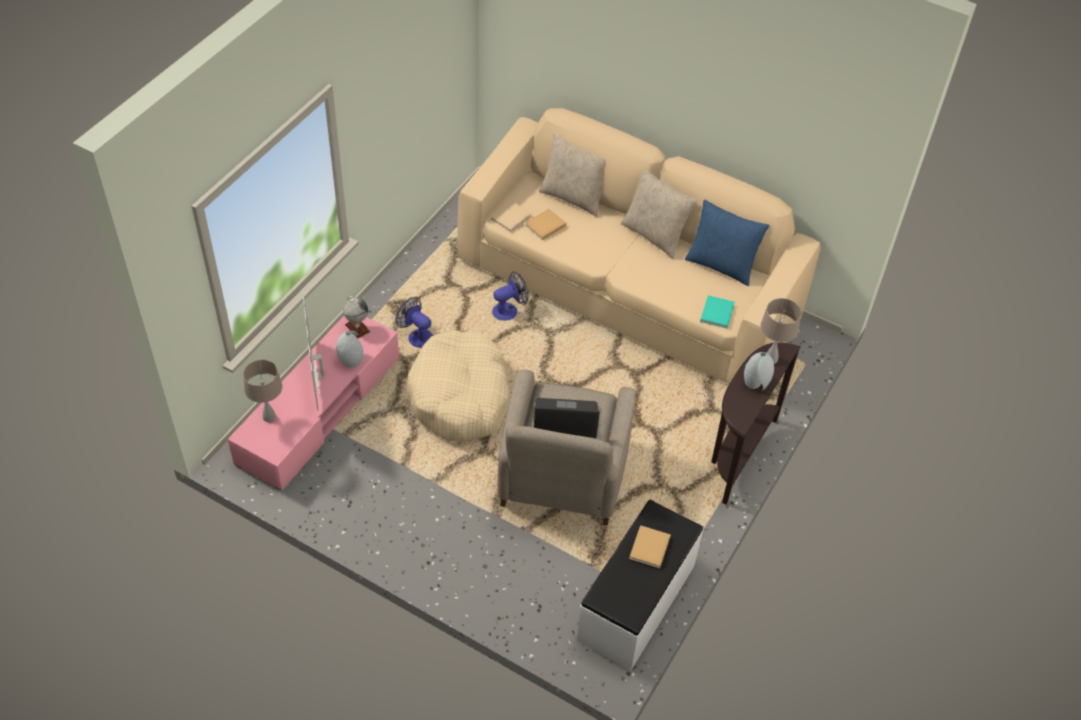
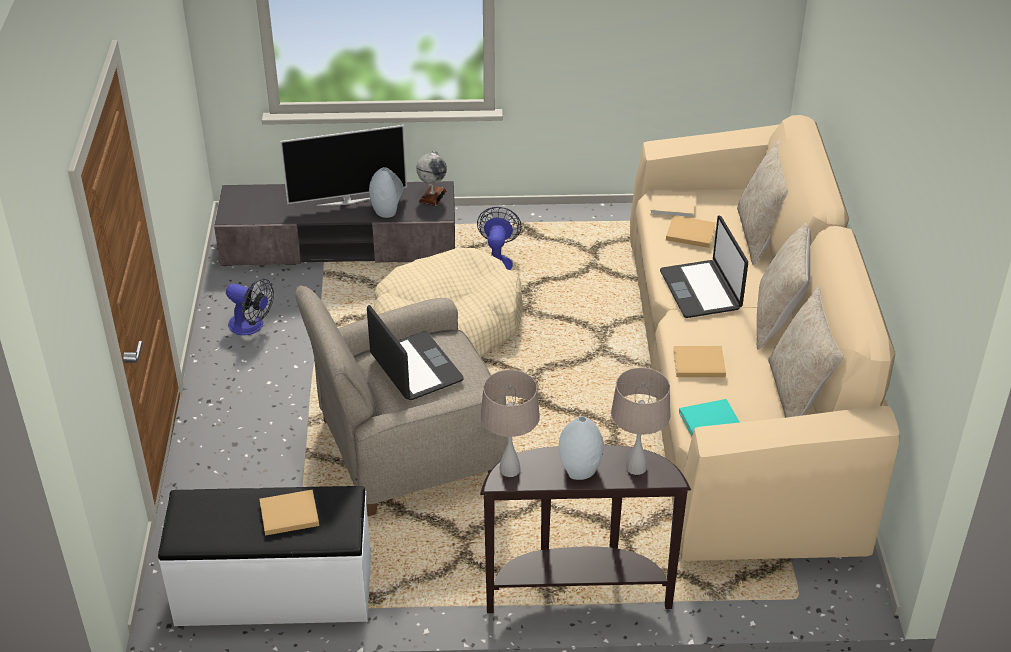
camera: 60 degrees right, 10 degrees down
pink tv stand [228,316,399,490] -> grey tv stand [214,181,455,266]
beige table lamp [243,360,282,422] -> beige table lamp moved to [481,370,540,477]
television [302,292,324,411] -> television turned 150 degrees counterclockwise [280,125,407,206]
fan [492,272,529,321] -> fan moved to [226,279,274,335]
blue pillow [685,199,770,286] -> beige pillow [768,286,844,418]
none -> laptop [660,216,748,318]
none -> beige book [673,346,726,377]

